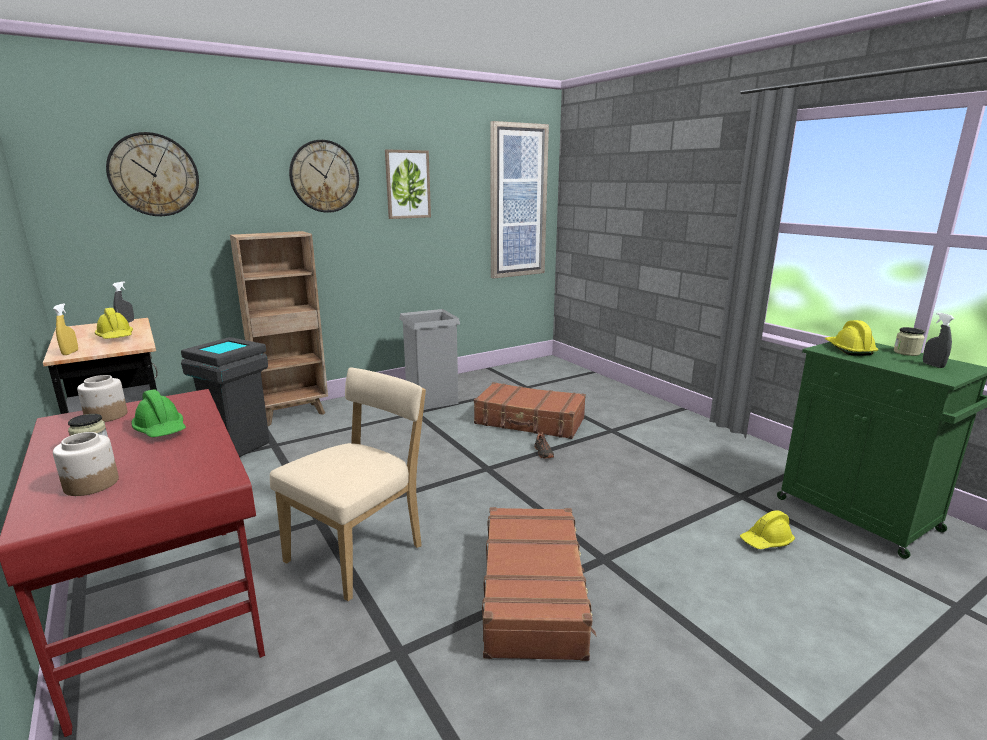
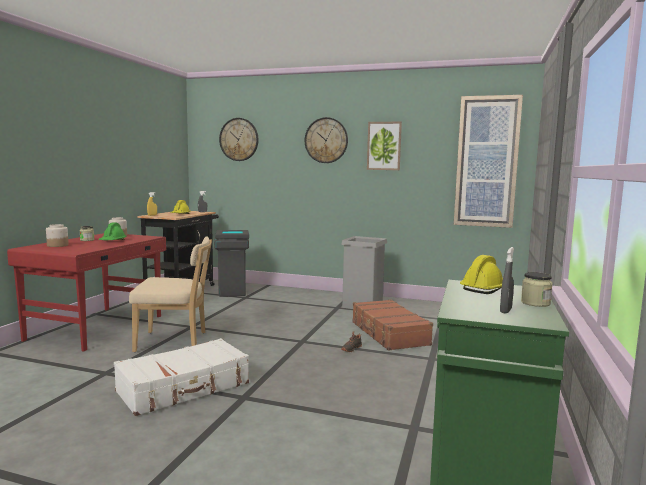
camera: 50 degrees right, 10 degrees down
brown bookcase [230,231,328,426] -> none
brown suitcase [482,507,596,661] -> white suitcase [114,338,249,416]
yellow hard hat [740,511,795,549] -> none

